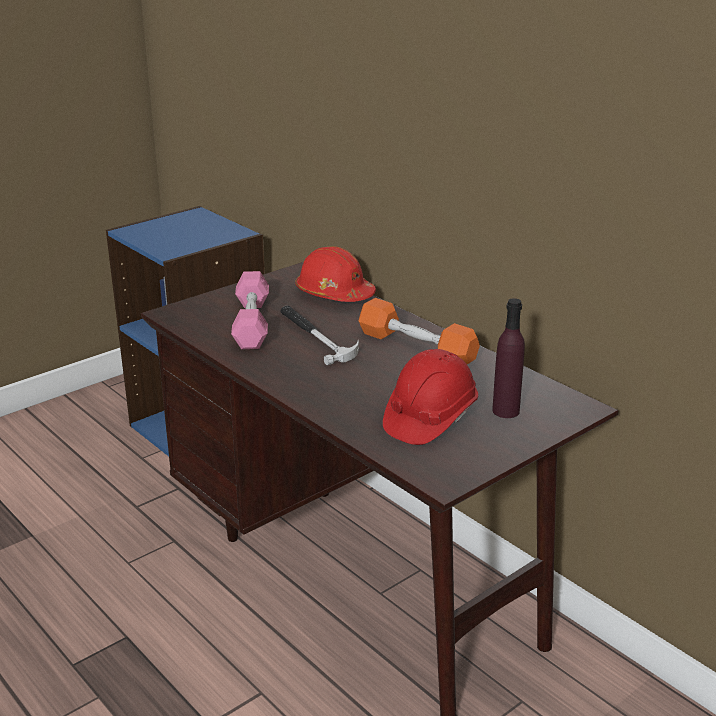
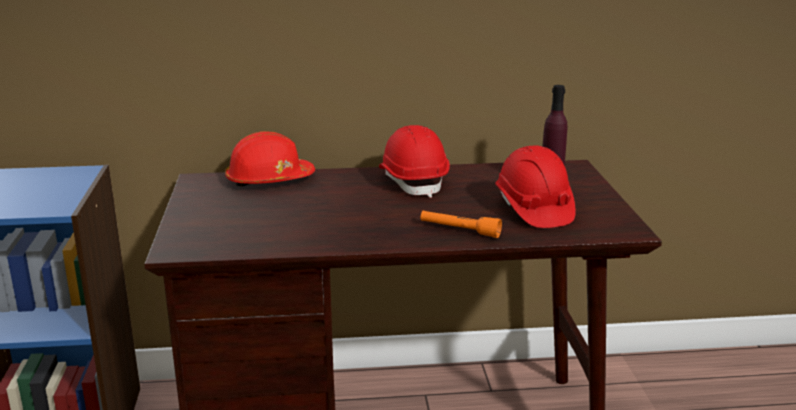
camera: 55 degrees left, 5 degrees down
pink dumbbell [231,271,269,349] -> none
hammer [280,306,359,365] -> none
orange dumbbell [359,298,480,364] -> red hard hat [379,125,450,198]
none -> orange flashlight [421,211,502,238]

